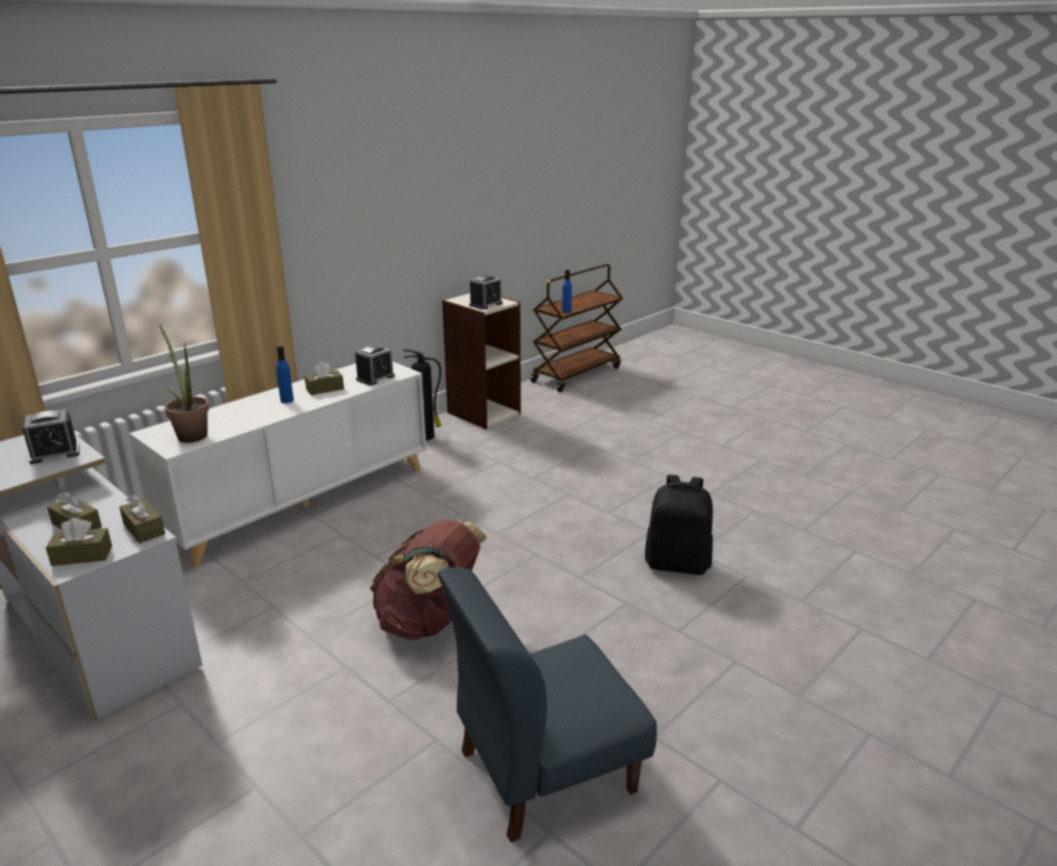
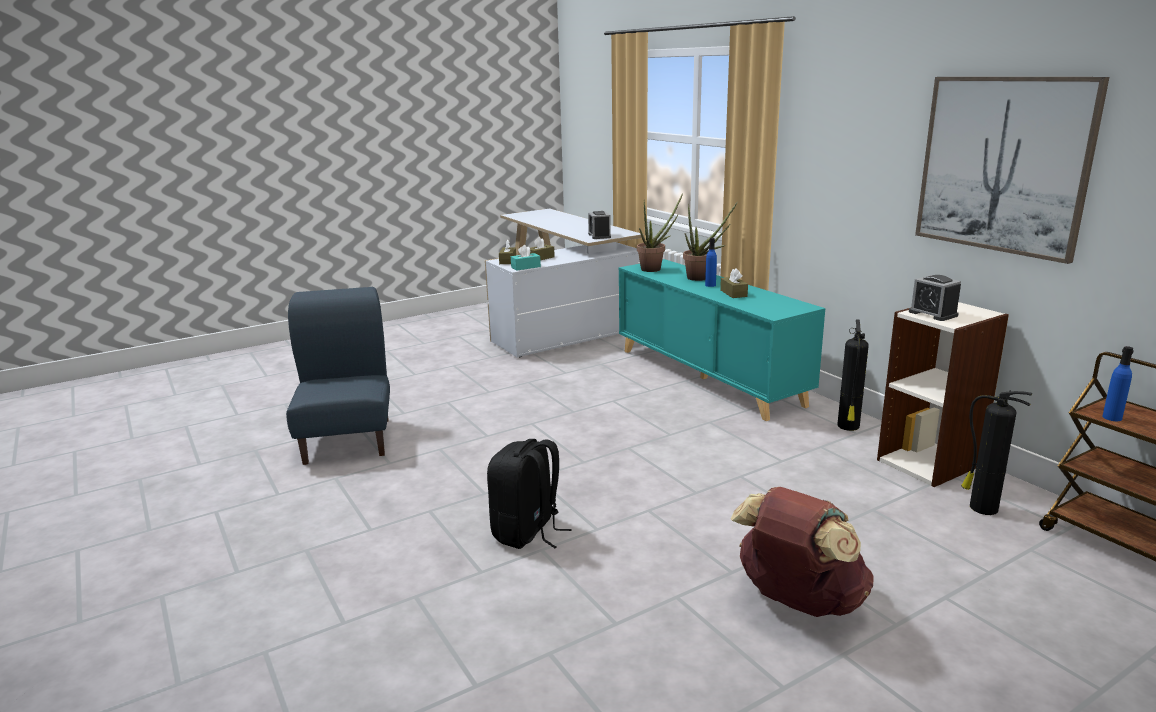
camera: 105 degrees right, 5 degrees down
brown tissue box [119,494,165,543] -> turquoise tissue box [511,245,541,270]
white cabinet [129,361,426,568] -> turquoise cabinet [619,259,825,421]
alarm clock [355,345,395,386] -> none
brown backpack [370,519,487,640] -> brown backpack moved to [730,487,874,617]
none -> potted plant [683,203,737,281]
none -> picture [915,77,1109,264]
none -> fire extinguisher [961,391,1032,515]

